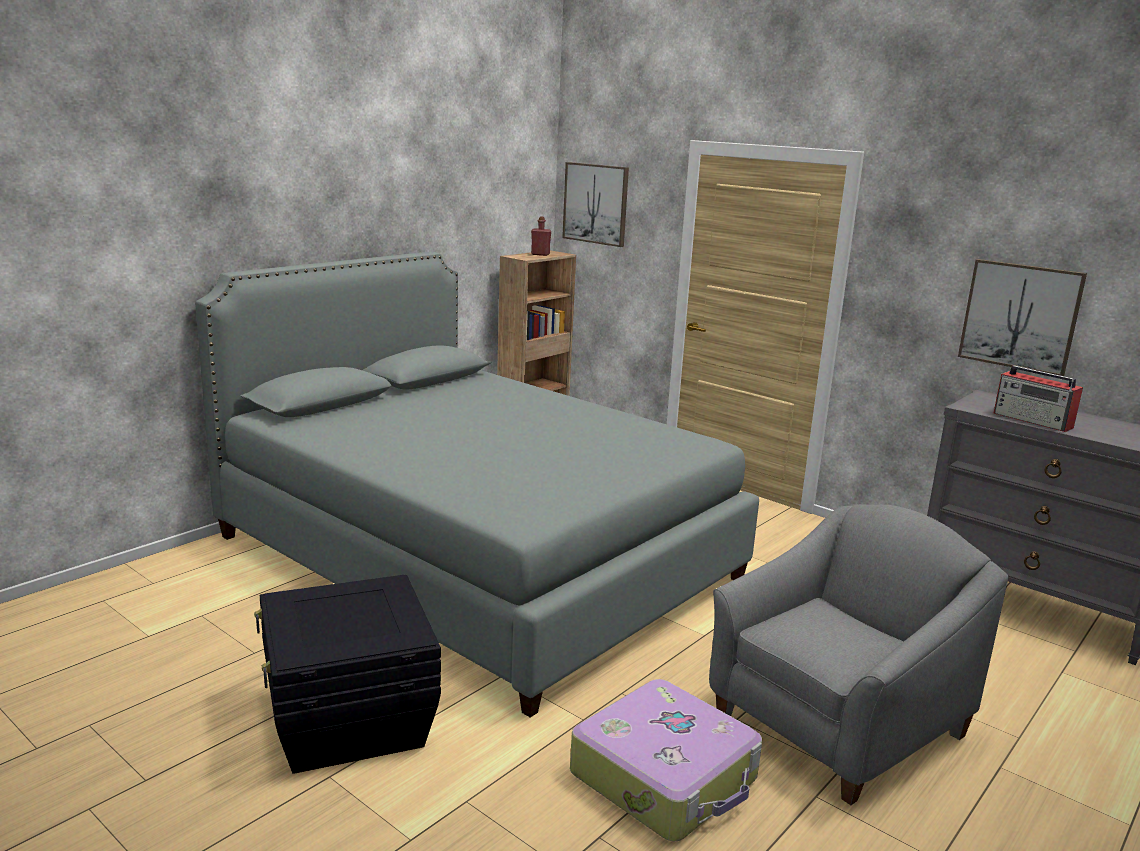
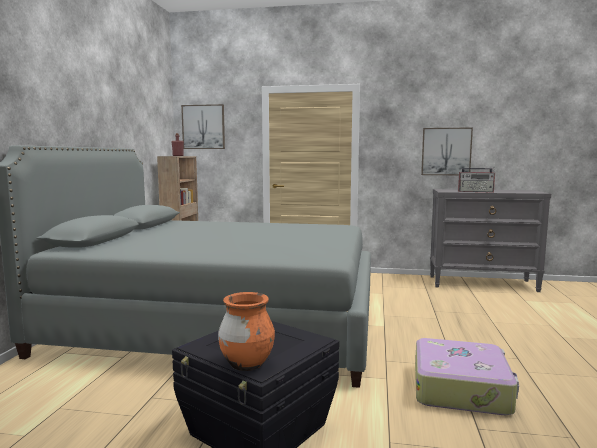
camera: 30 degrees left, 10 degrees down
grey armchair [709,504,1009,805] -> none
none -> orange vase [218,292,275,371]

